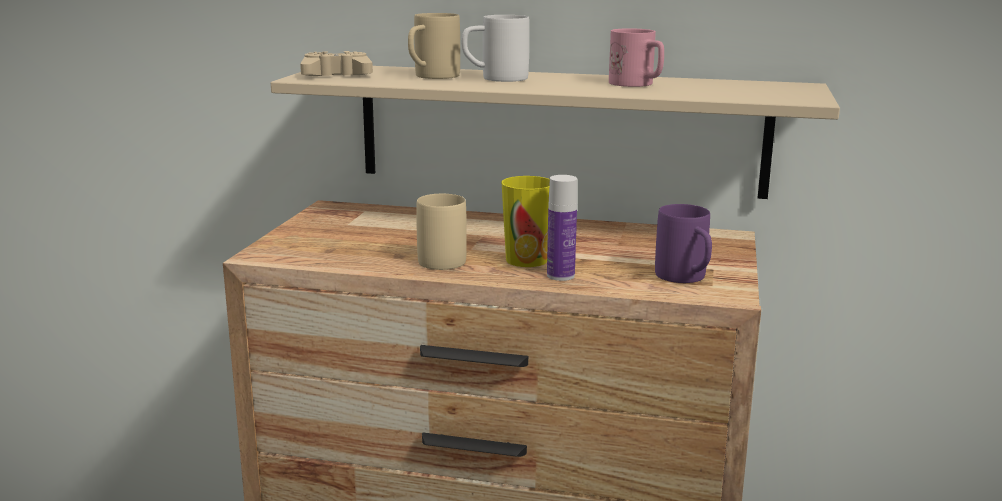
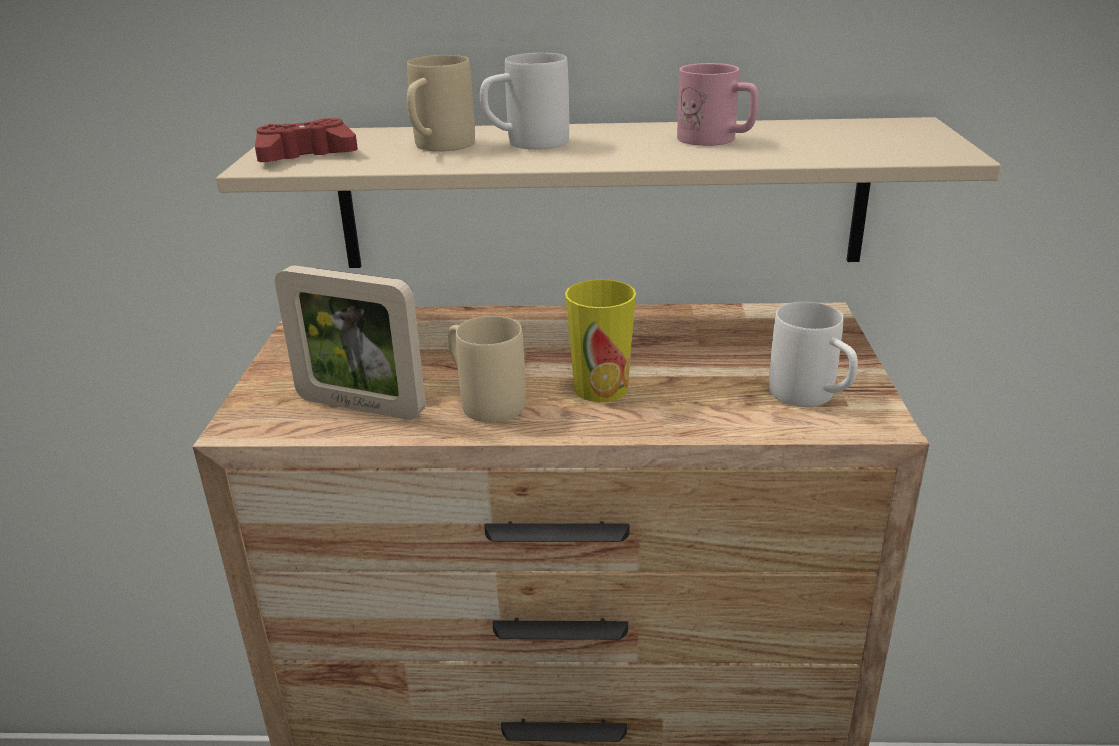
camera: 10 degrees left, 10 degrees up
beige game controller [300,51,373,76] -> red game controller [255,118,358,162]
bottle [547,175,577,281] -> none
purple mug [655,204,712,283] -> white mug [769,302,858,407]
none -> picture frame [275,265,426,420]

